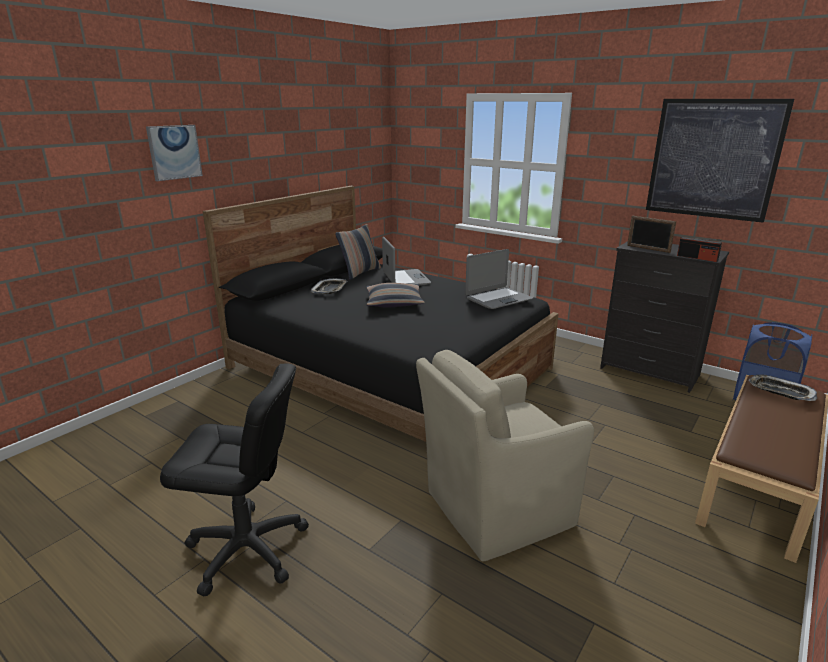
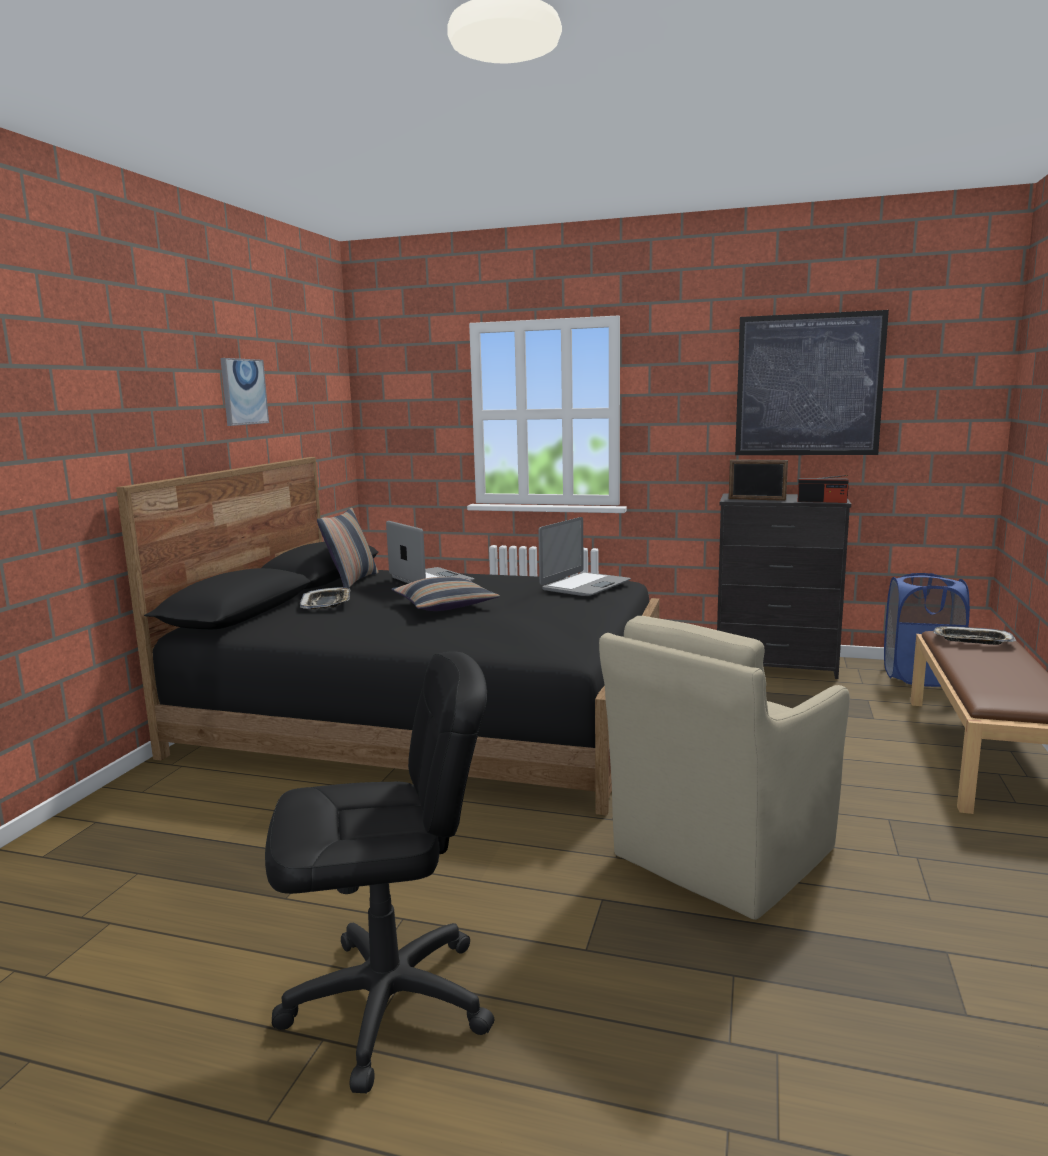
camera: 20 degrees left, 10 degrees down
picture [146,125,203,181] -> picture moved to [220,358,269,426]

